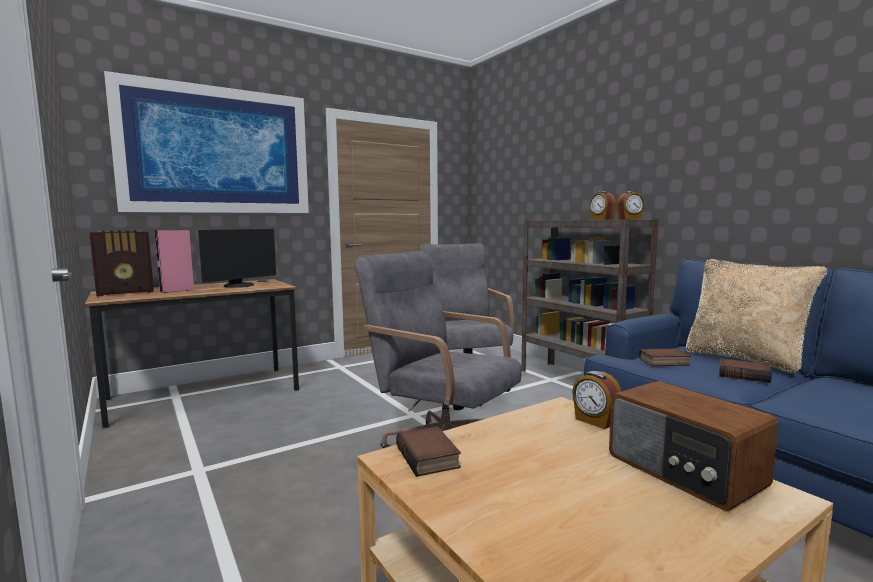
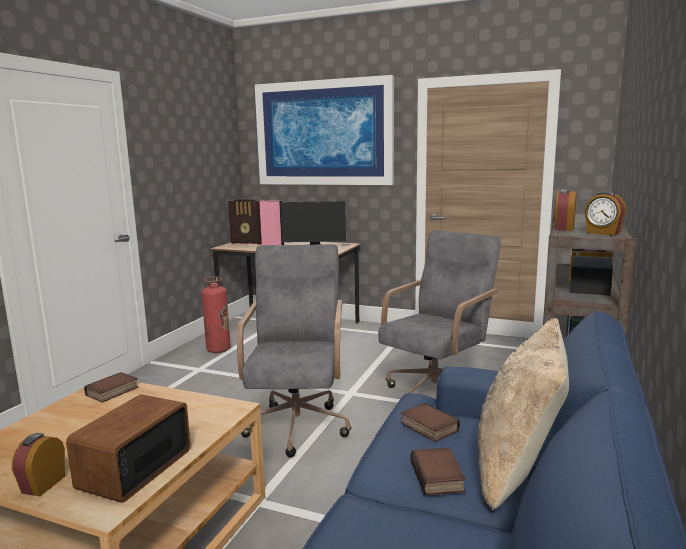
camera: 55 degrees right, 5 degrees up
alarm clock [572,371,621,429] -> alarm clock moved to [12,433,65,496]
none -> fire extinguisher [201,277,231,353]

